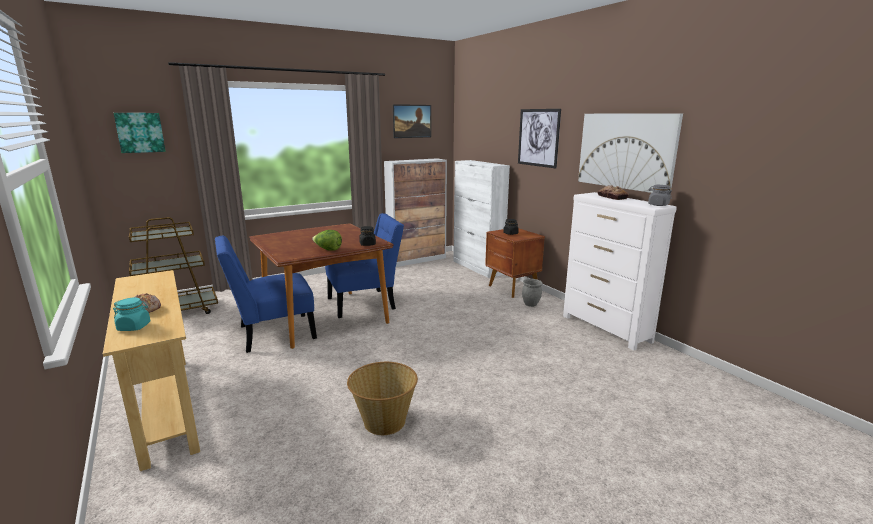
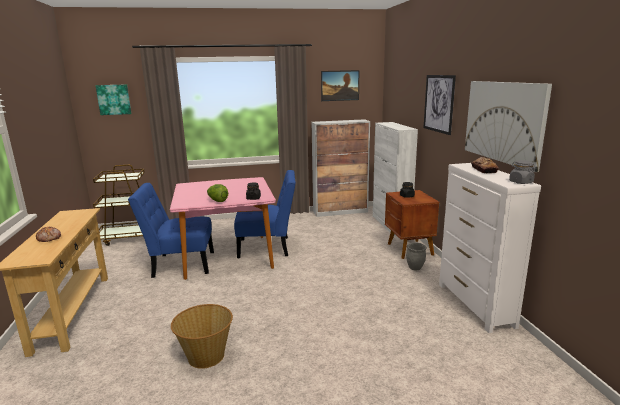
camera: 20 degrees right, 0 degrees up
turquoise jar [113,298,150,331] -> none
brown dining table [249,223,394,349] -> pink dining table [170,177,276,280]

